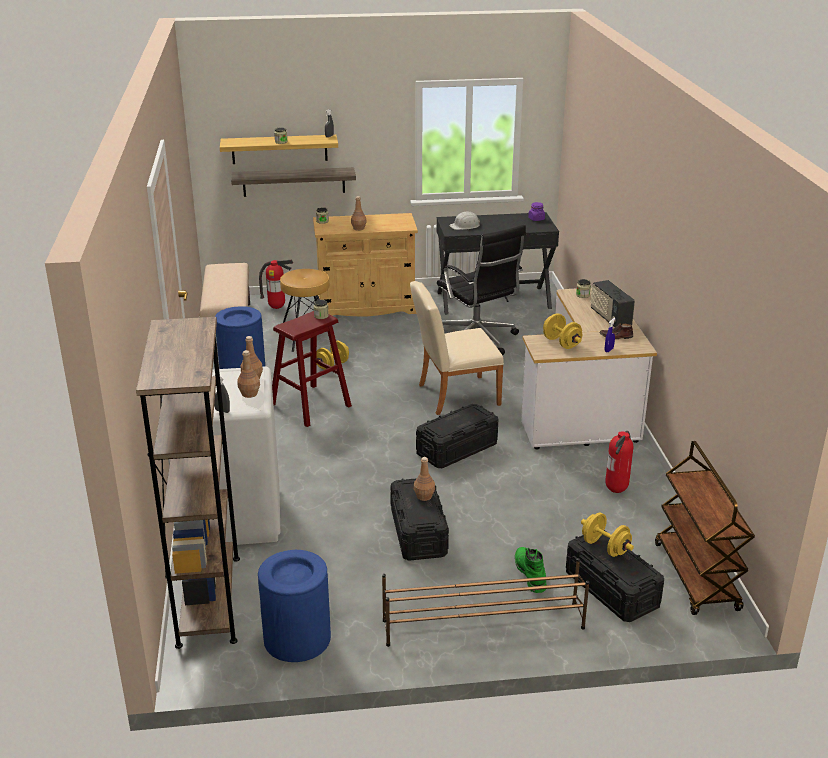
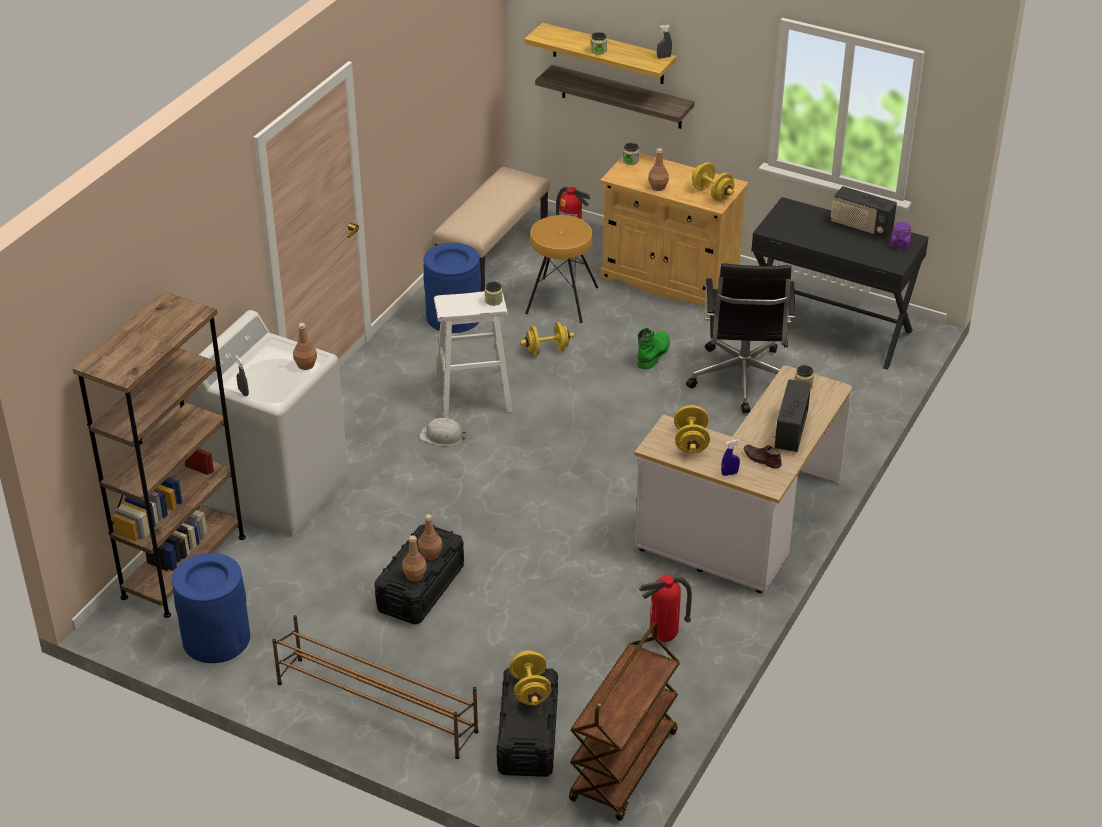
camera: 35 degrees right, 10 degrees up
brown bottle [237,350,260,398] -> brown bottle moved to [402,535,427,582]
red stool [272,311,352,427] -> white stool [434,291,513,418]
beige chair [410,281,504,415] -> none
black storage box [416,404,498,468] -> none
white hard hat [449,211,480,230] -> white hard hat moved to [419,418,466,446]
green boot [515,547,547,593] -> green boot moved to [637,327,670,369]
none -> yellow dumbbell [692,162,735,201]
none -> radio [831,186,897,239]

